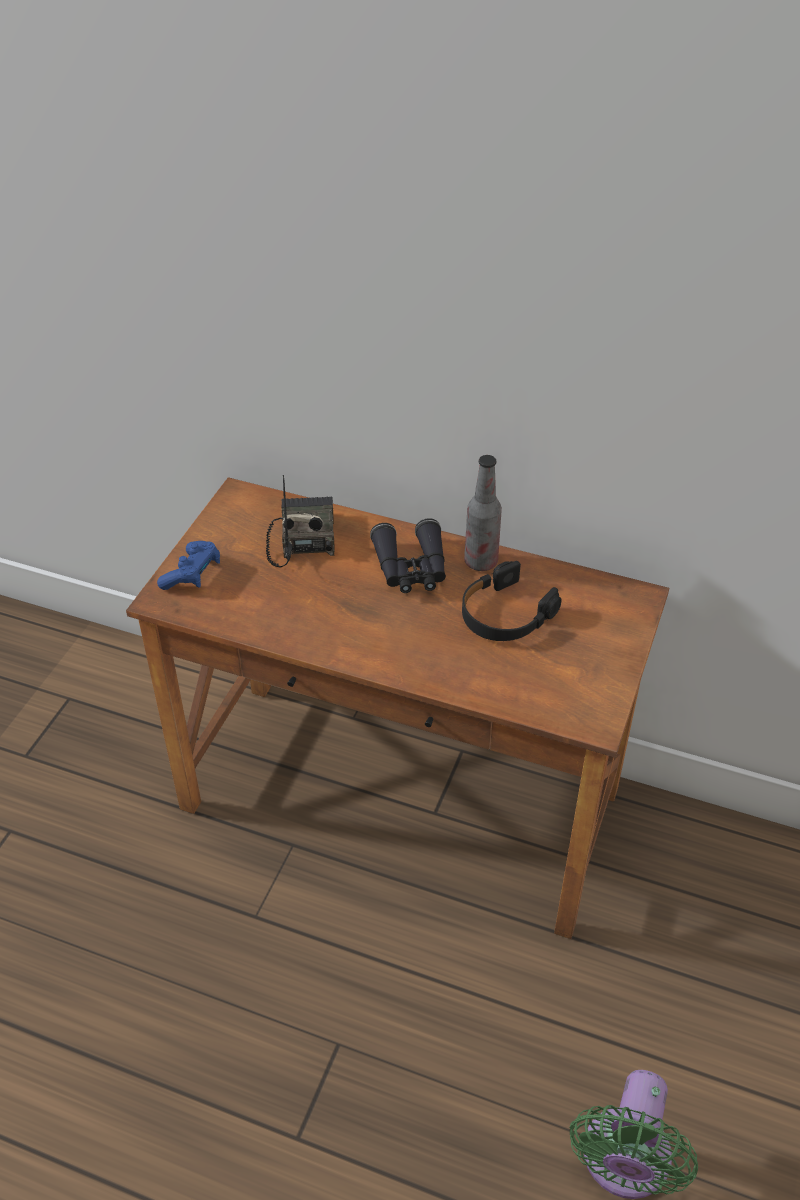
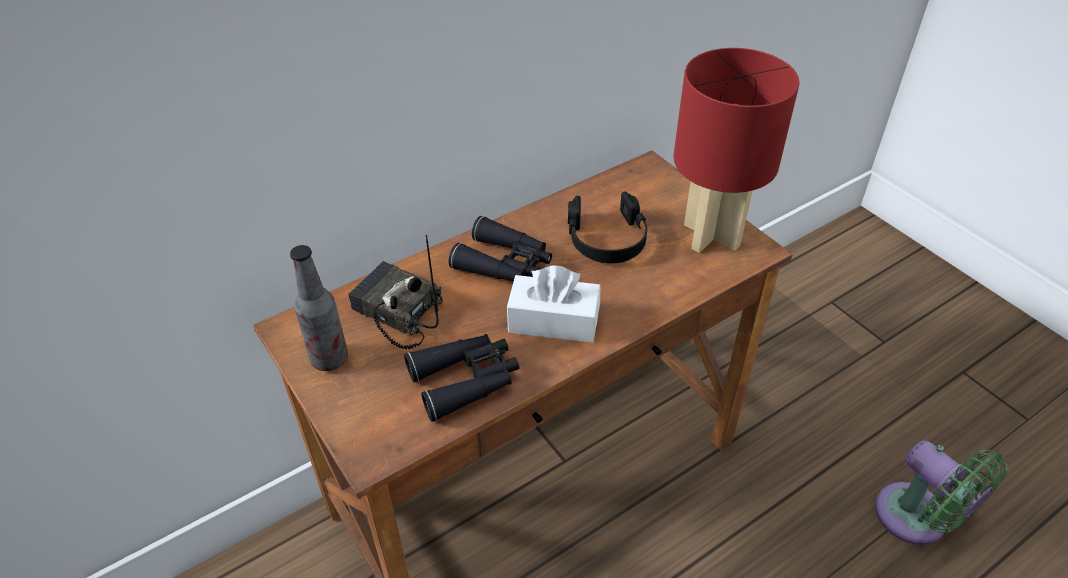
camera: 55 degrees left, 0 degrees up
blue game controller [157,541,220,590] -> none
bottle [464,455,502,571] -> bottle moved to [290,245,348,371]
none -> black binoculars [404,334,520,422]
none -> white tissue box [507,266,600,343]
none -> red table lamp [673,48,799,253]

